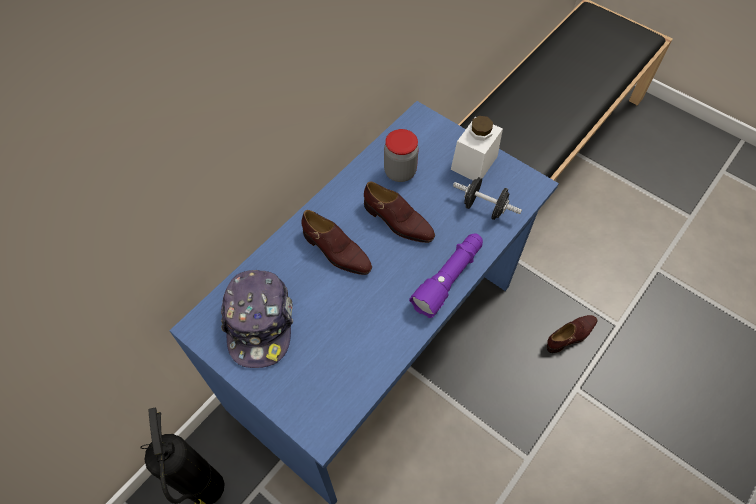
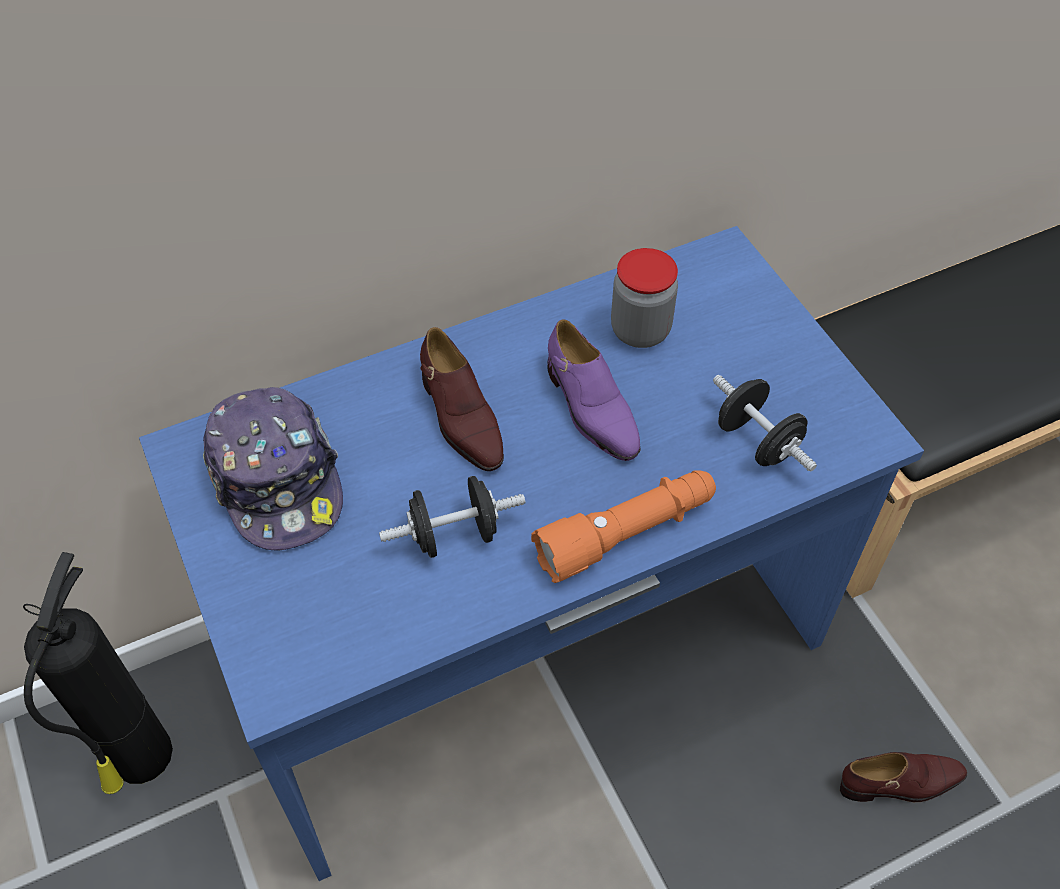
camera: 25 degrees right, 5 degrees down
cap [221,270,293,368] -> cap turned 45 degrees counterclockwise [203,387,343,551]
brown shoe [364,182,435,243] -> purple shoe [547,319,641,461]
purple flashlight [409,233,483,318] -> orange flashlight [531,471,716,583]
white jar [451,116,503,180] -> none
none -> black dumbbell [379,476,526,558]

